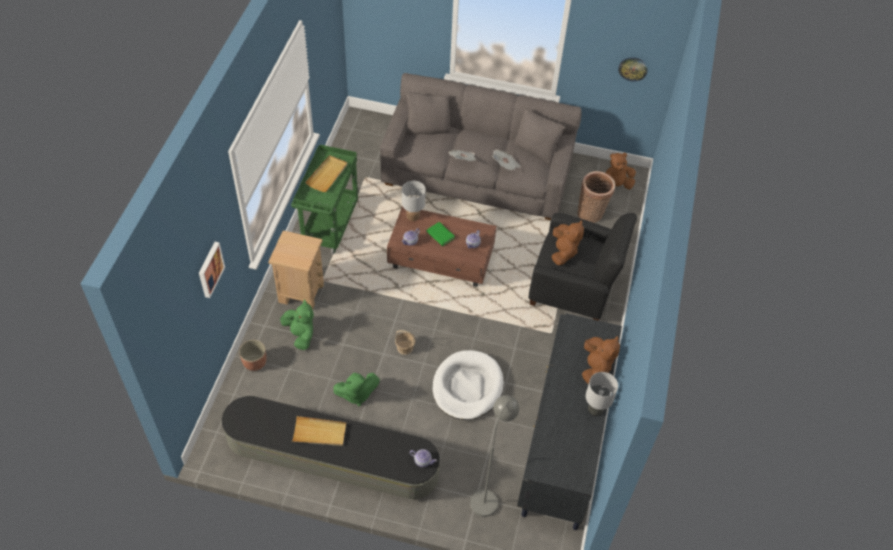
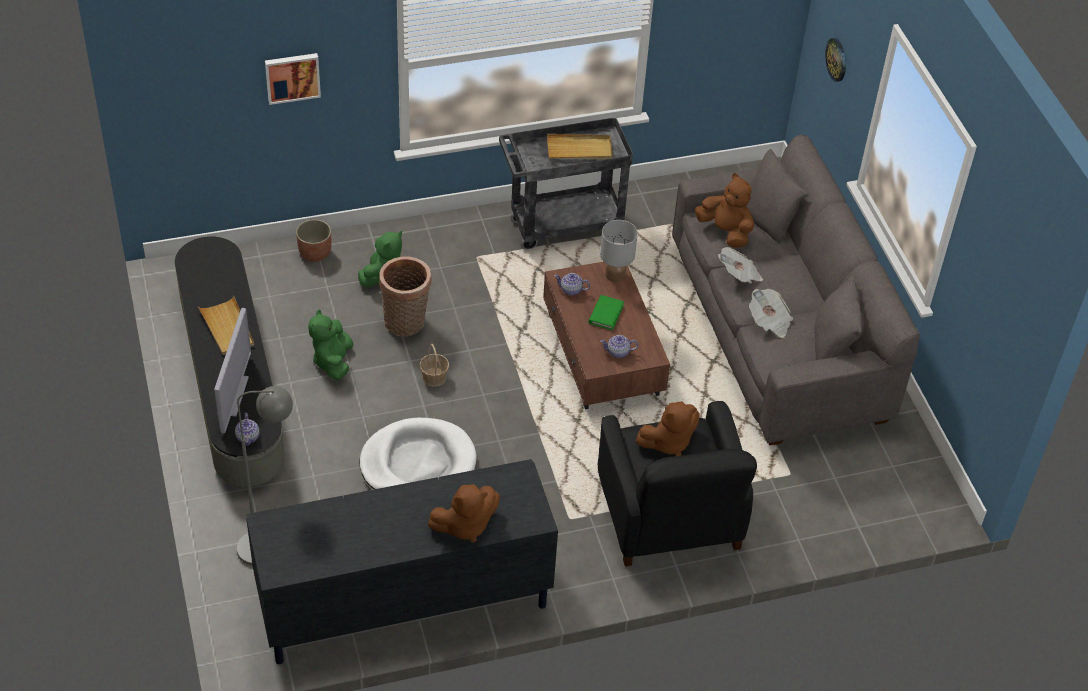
camera: 60 degrees right, 5 degrees down
beige nightstand [268,230,324,310] -> none
green cart [291,145,358,254] -> grey cart [499,118,633,249]
green plush toy [333,373,380,406] -> green plush toy turned 45 degrees clockwise [308,309,353,380]
basket [578,171,615,223] -> basket moved to [379,256,431,337]
grey table lamp [586,372,618,416] -> none
brown plush toy [605,153,636,190] -> brown plush toy moved to [695,173,754,247]
wall clock [618,57,648,82] -> wall clock moved to [825,38,846,82]
none -> television [214,308,251,433]

